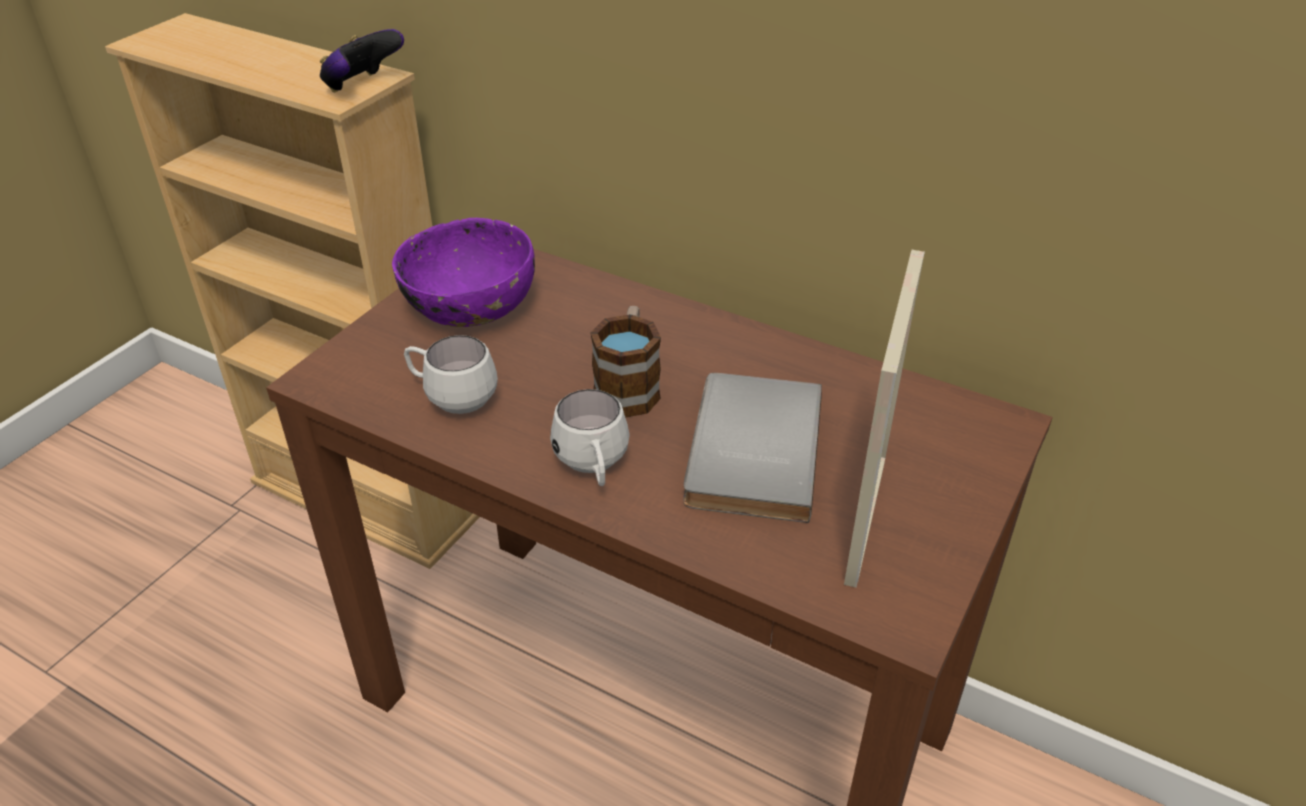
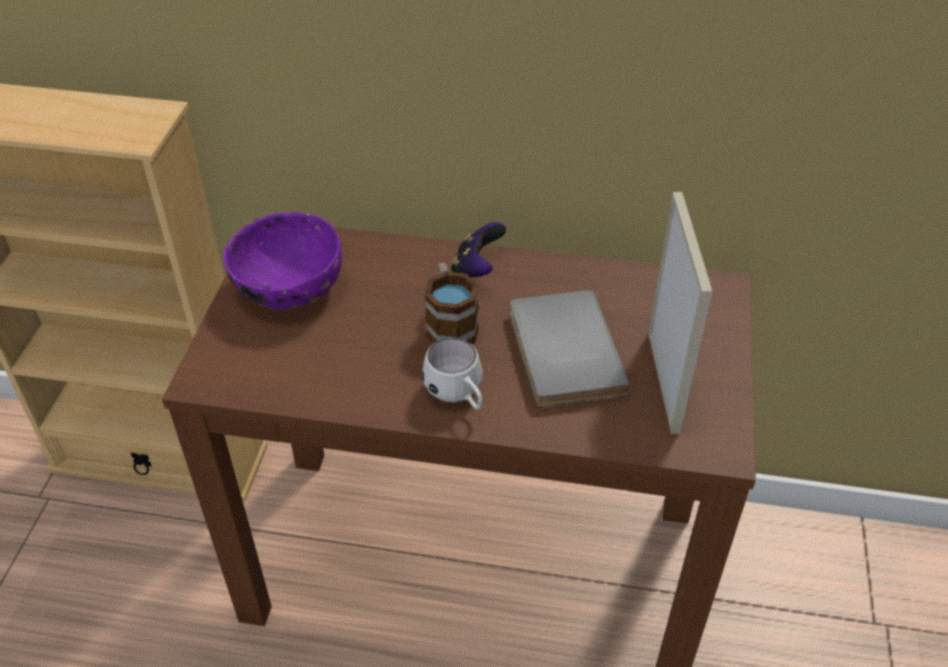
camera: 20 degrees left, 5 degrees up
game controller [320,29,404,92] -> game controller moved to [451,222,506,278]
white mug [404,335,498,414] -> none

